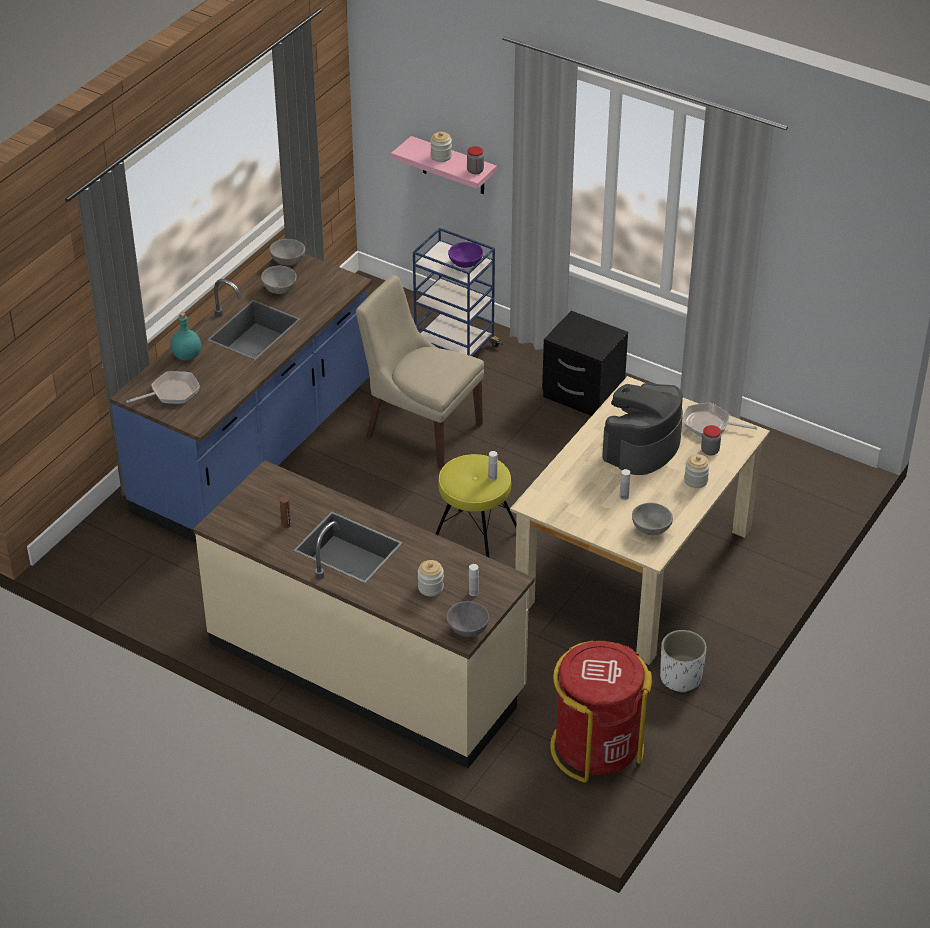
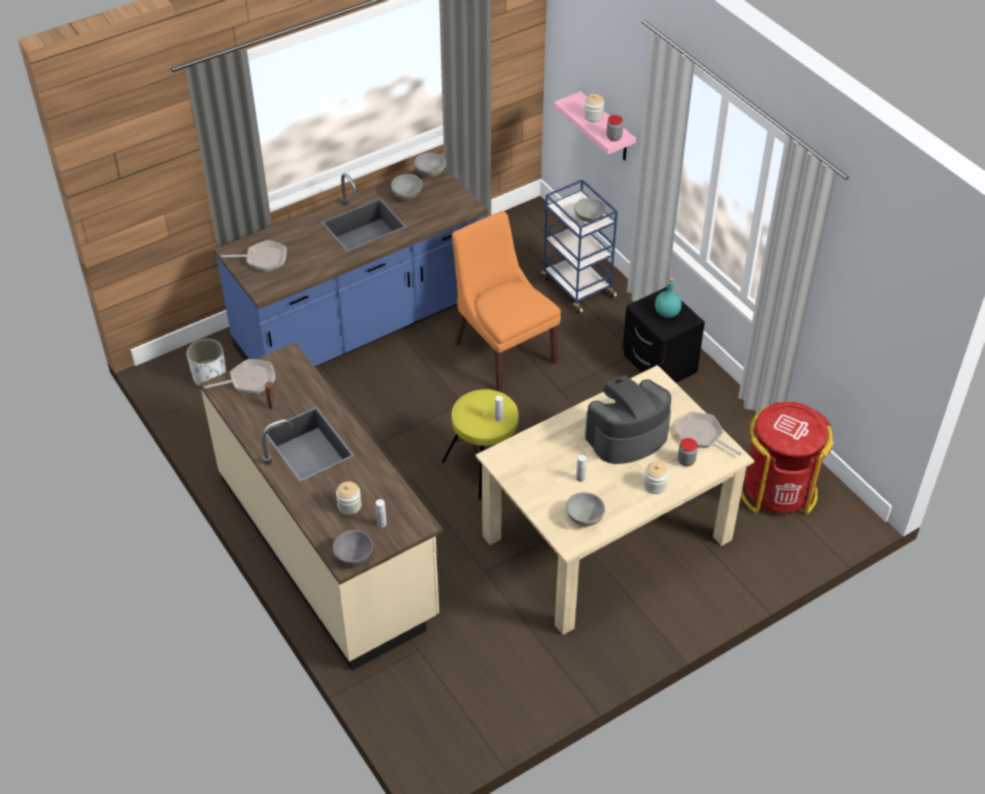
camera: 25 degrees right, 5 degrees up
turquoise bottle [170,312,201,360] -> turquoise bottle moved to [655,277,682,318]
beige chair [356,275,484,469] -> orange chair [452,211,561,392]
purple bowl [448,242,483,268] -> grey bowl [574,198,606,222]
red trash can [550,641,653,783] -> red trash can moved to [741,401,834,514]
white planter [660,630,707,693] -> white planter moved to [187,339,226,387]
none -> frying pan [204,359,276,394]

